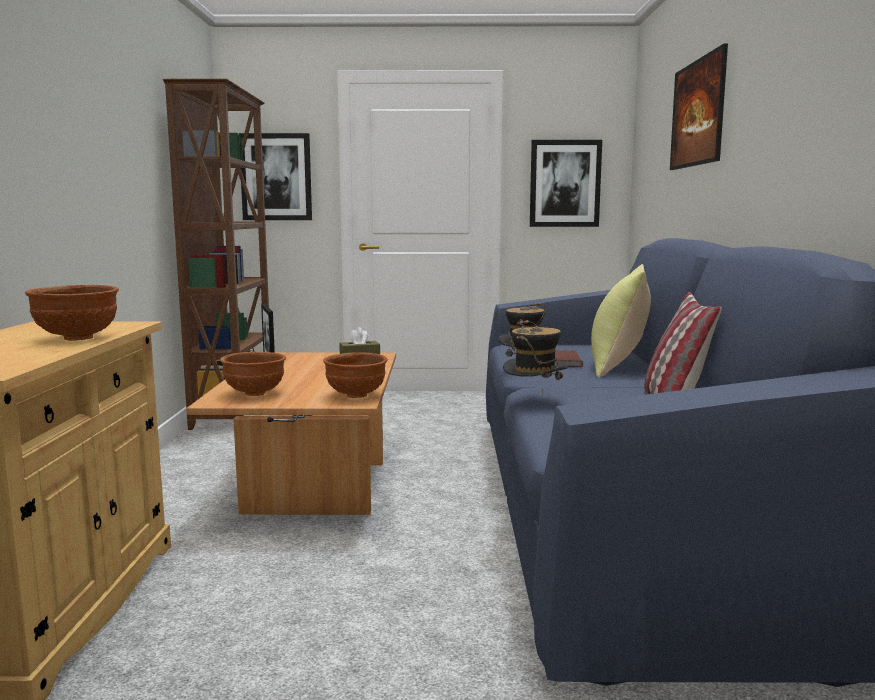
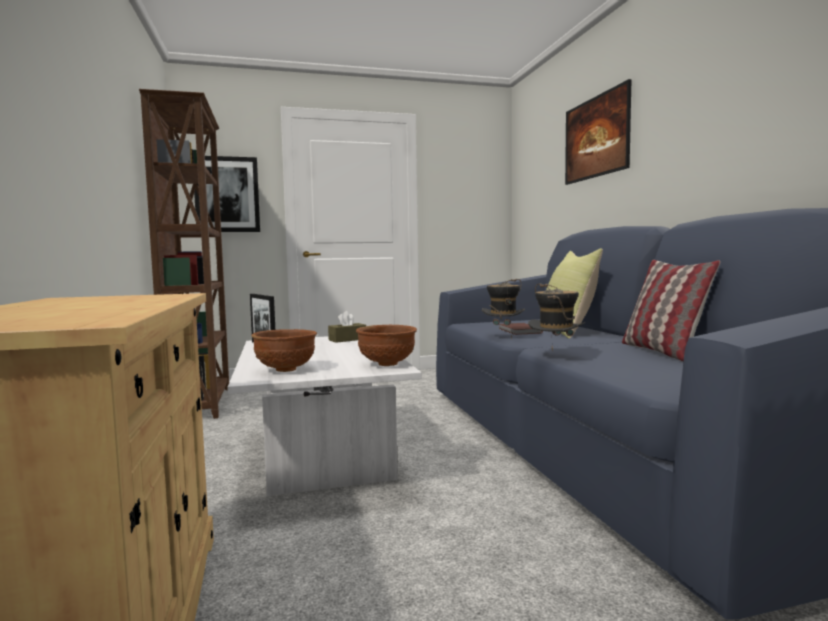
camera: 15 degrees left, 5 degrees down
brown bowl [25,285,119,341] -> none
brown coffee table [186,352,396,515] -> white coffee table [227,336,422,496]
picture [530,140,602,227] -> none

